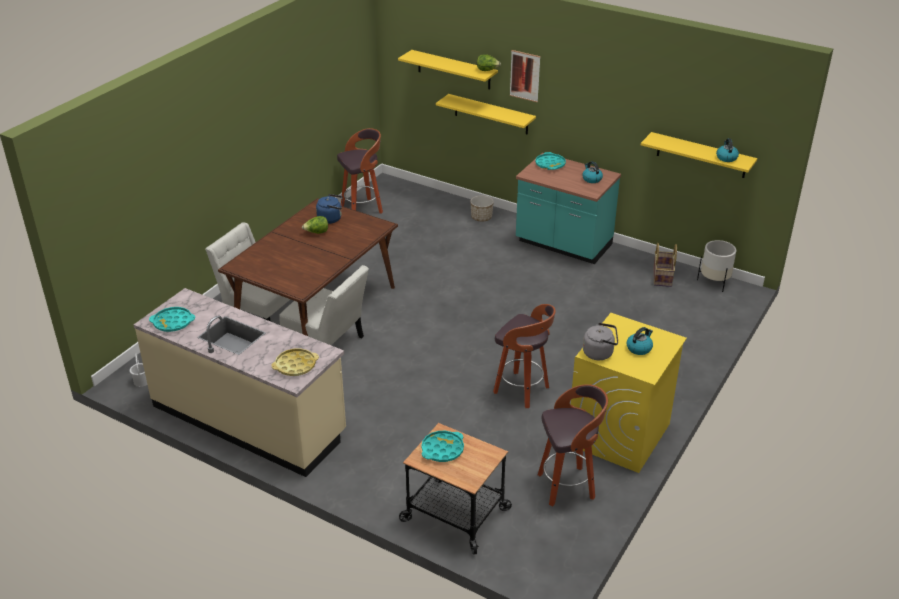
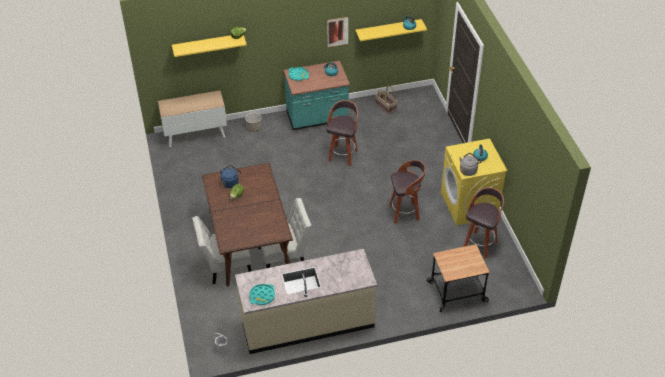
camera: 45 degrees left, 10 degrees up
yellow tray [272,348,319,376] -> none
stool [337,128,383,214] -> stool moved to [326,100,358,166]
turquoise tray [421,431,464,462] -> none
yellow shelf [436,94,536,135] -> none
picture [510,50,540,102] -> picture moved to [327,17,348,47]
white planter [697,240,736,292] -> none
none -> cabinet [158,91,227,147]

